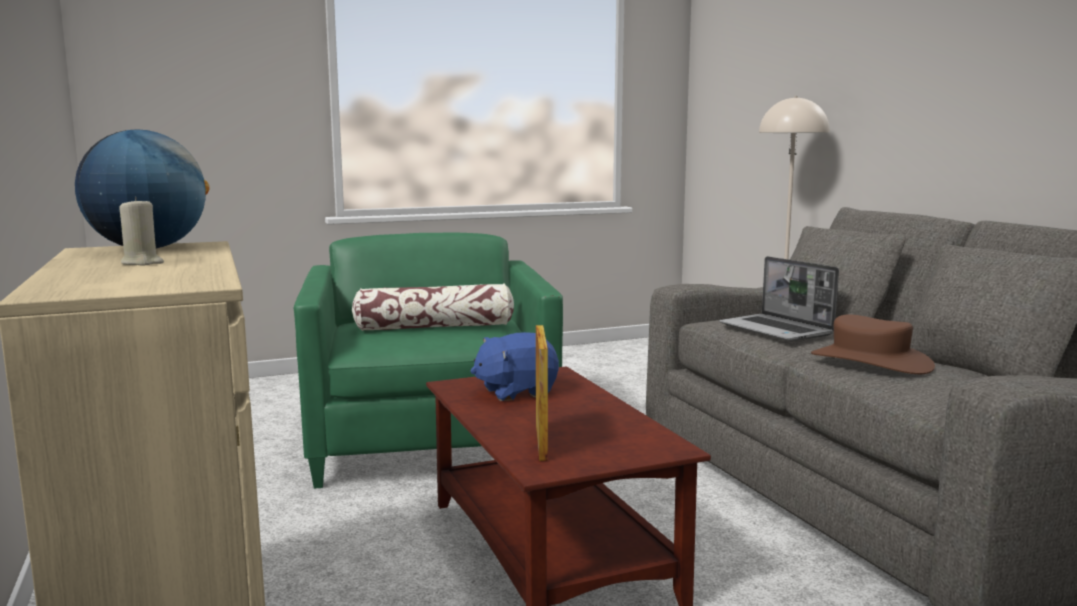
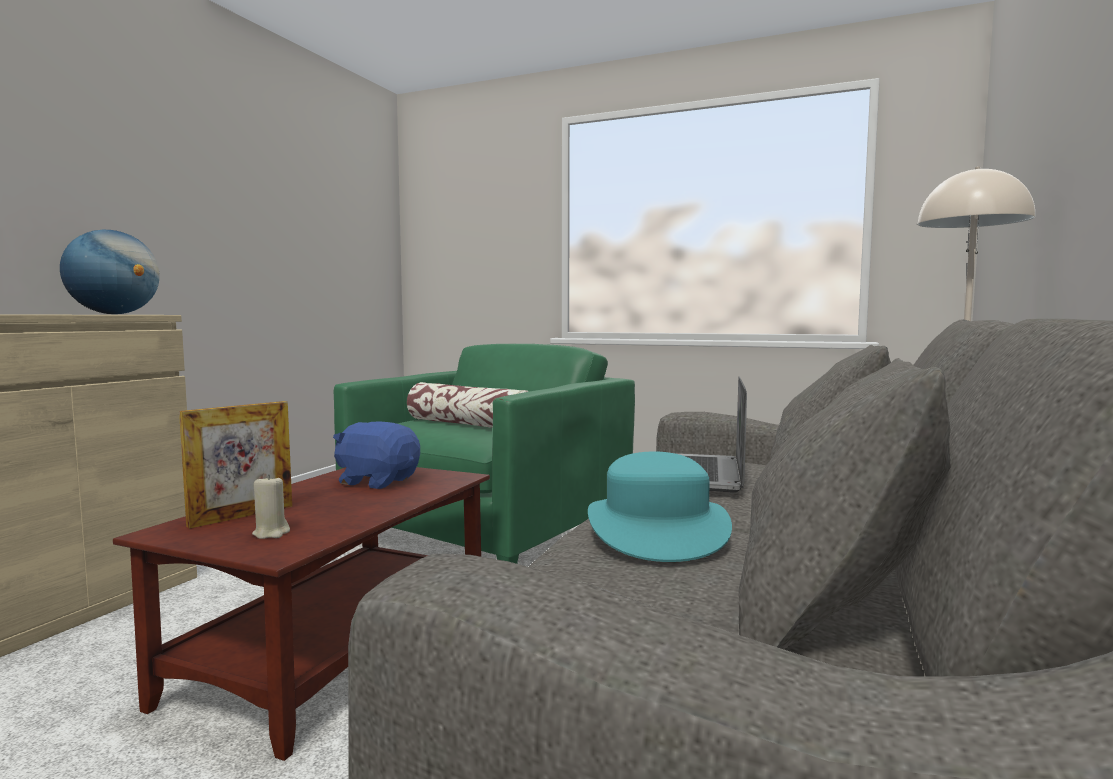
camera: 45 degrees right, 5 degrees down
beige candle [119,197,164,266] -> beige candle moved to [252,474,290,539]
brown hat [811,315,935,374] -> turquoise hat [588,451,732,562]

